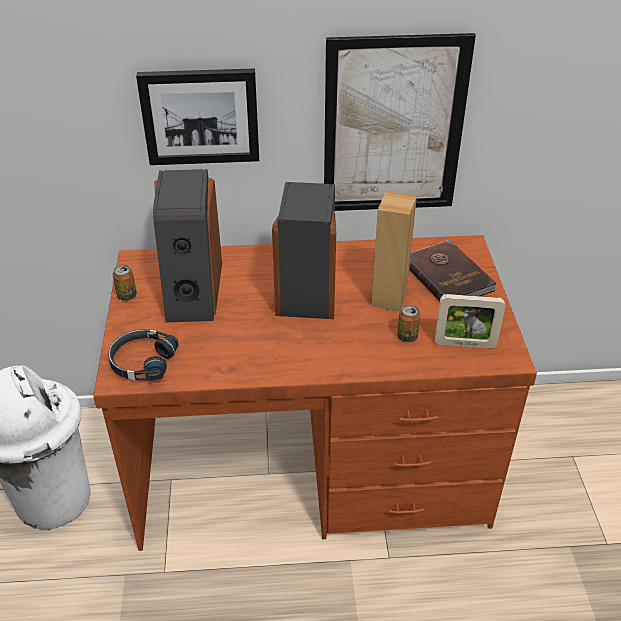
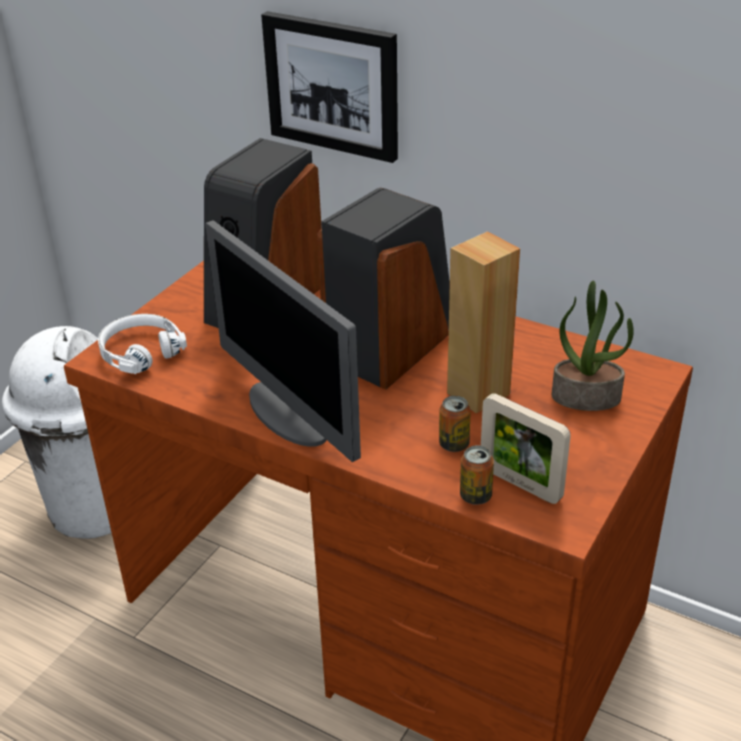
camera: 35 degrees right, 5 degrees down
black headphones [108,329,179,381] -> white headphones [98,314,187,374]
can [113,265,137,301] -> can moved to [460,445,494,505]
picture [324,33,476,211] -> none
brown book [409,240,497,301] -> potted plant [552,280,634,411]
none -> monitor [205,220,361,462]

